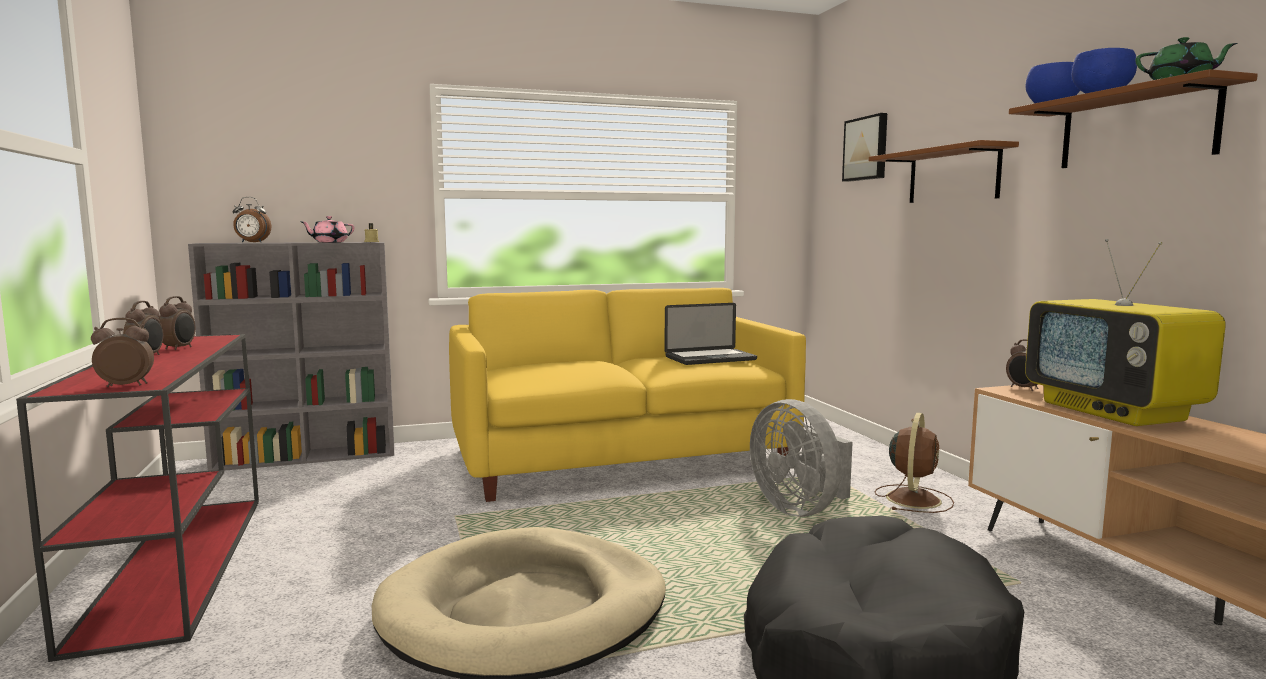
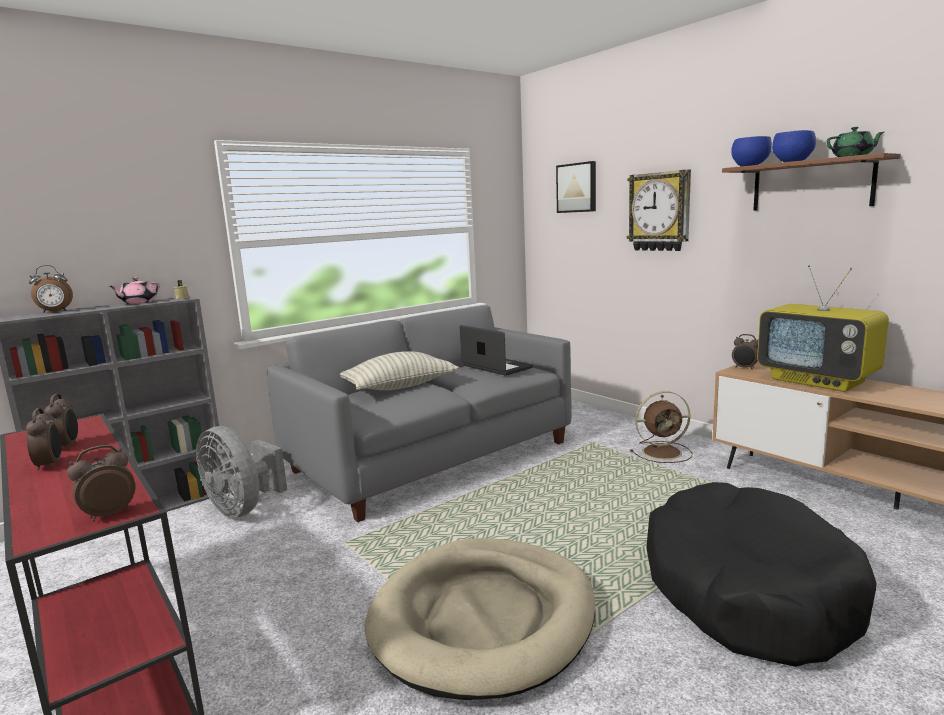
camera: 20 degrees left, 5 degrees up
yellow sofa [449,288,806,502] -> grey sofa [267,305,572,522]
laptop [664,303,757,365] -> laptop turned 90 degrees counterclockwise [460,325,533,376]
grey fan [750,399,852,517] -> grey fan moved to [196,426,287,518]
brown shelf [869,140,1019,203] -> wall clock [627,170,691,251]
brown fan [875,413,954,513] -> brown fan turned 75 degrees clockwise [630,391,692,463]
none -> pillow [340,351,460,390]

